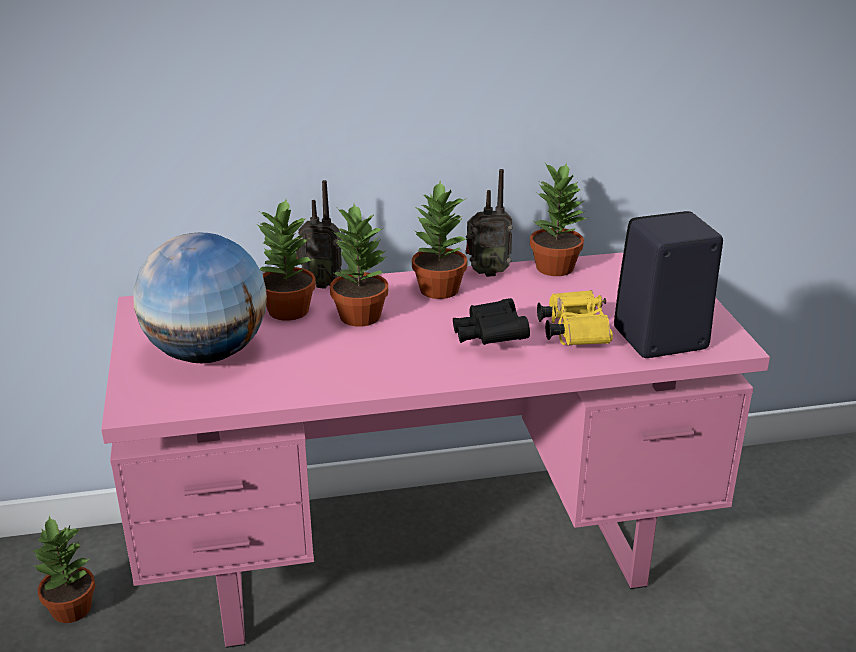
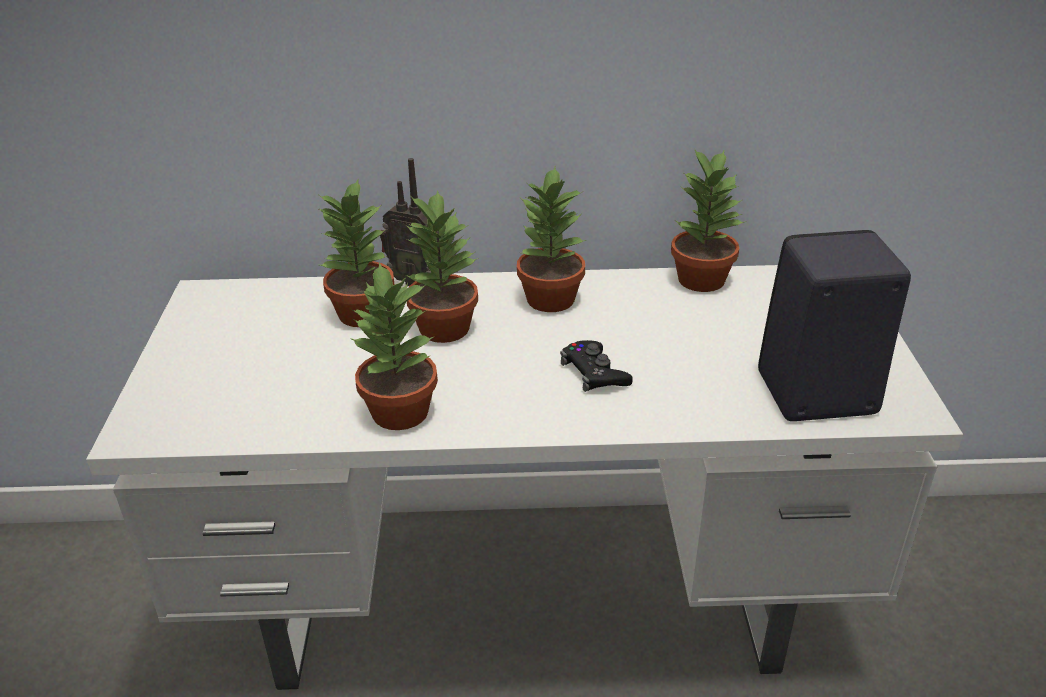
camera: 10 degrees right, 5 degrees up
potted plant [33,516,95,623] -> potted plant moved to [350,262,438,430]
pink desk [101,252,770,648] -> white desk [86,265,963,690]
globe [134,233,267,363] -> none
black binoculars [453,298,530,345] -> black game controller [560,340,633,392]
radio [466,169,513,277] -> none
yellow binoculars [537,290,613,345] -> none

